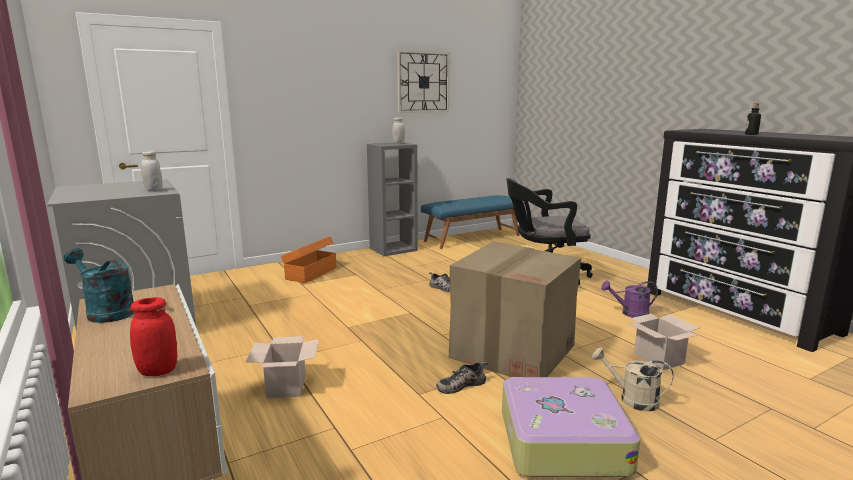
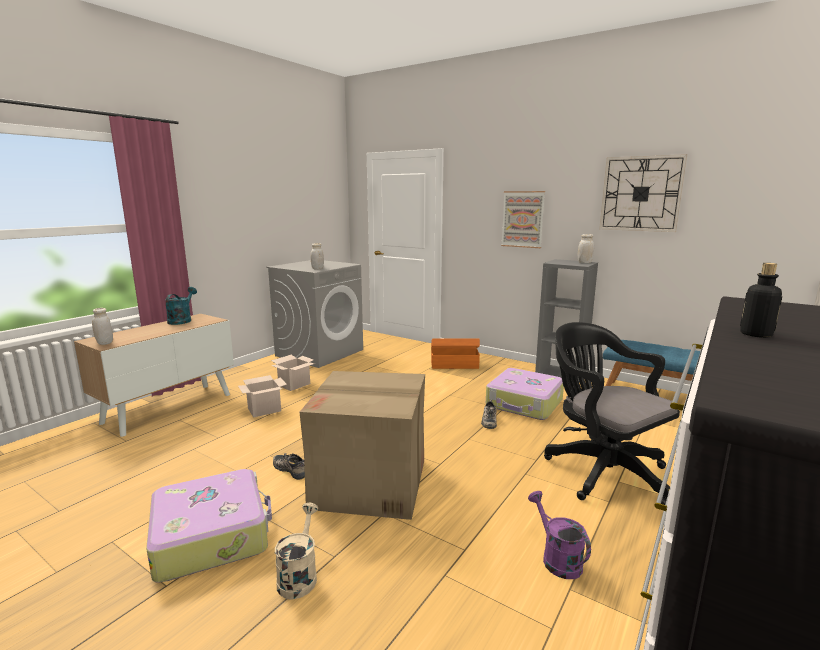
camera: 65 degrees right, 0 degrees up
red jar [130,297,177,376] -> white jar [92,308,113,345]
cardboard box [627,314,700,370] -> cardboard box moved to [271,355,315,391]
none -> suitcase [486,368,564,420]
none -> picture [501,191,545,248]

